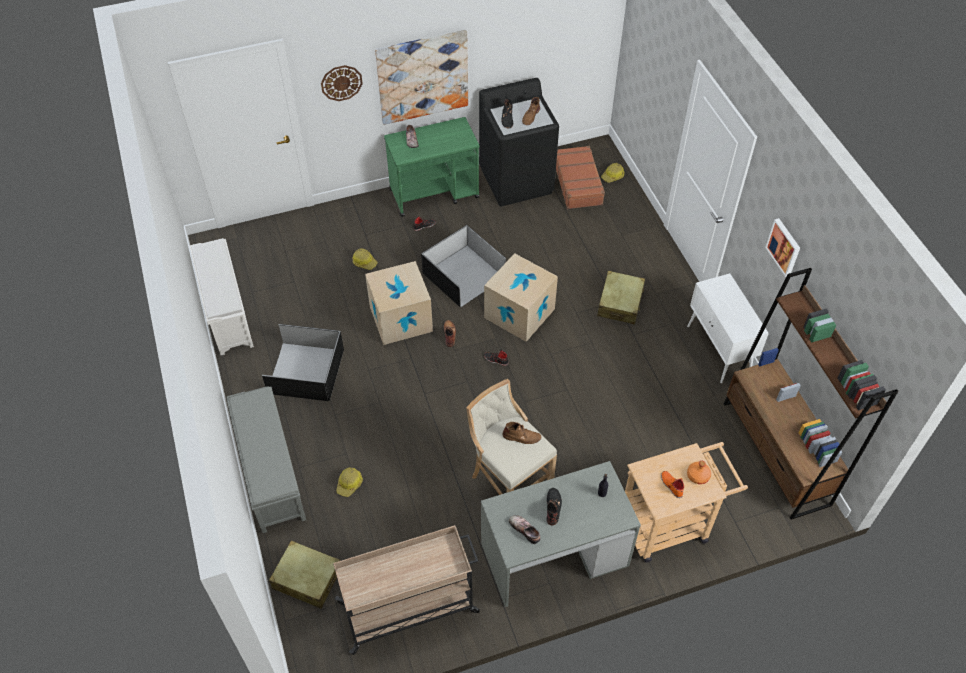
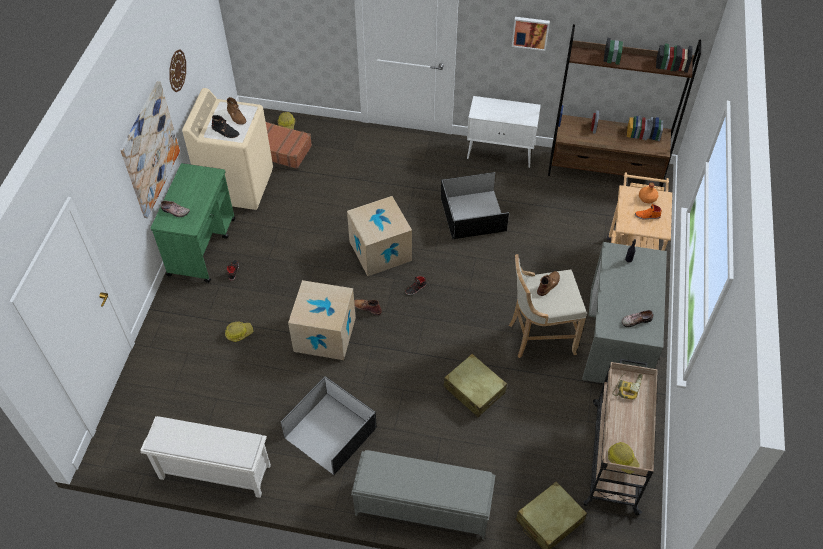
camera: 60 degrees left, 0 degrees up
wall clock [321,65,363,101] -> wall clock moved to [169,49,186,92]
hard hat [336,467,363,497] -> hard hat moved to [608,442,640,474]
black storage box [421,225,506,307] -> black storage box moved to [441,172,509,239]
black washing machine [479,78,559,207] -> beige washing machine [182,88,273,210]
black boot [546,488,562,525] -> none
beige suitcase [597,271,645,324] -> beige suitcase moved to [443,354,507,418]
none -> power drill [612,374,643,399]

